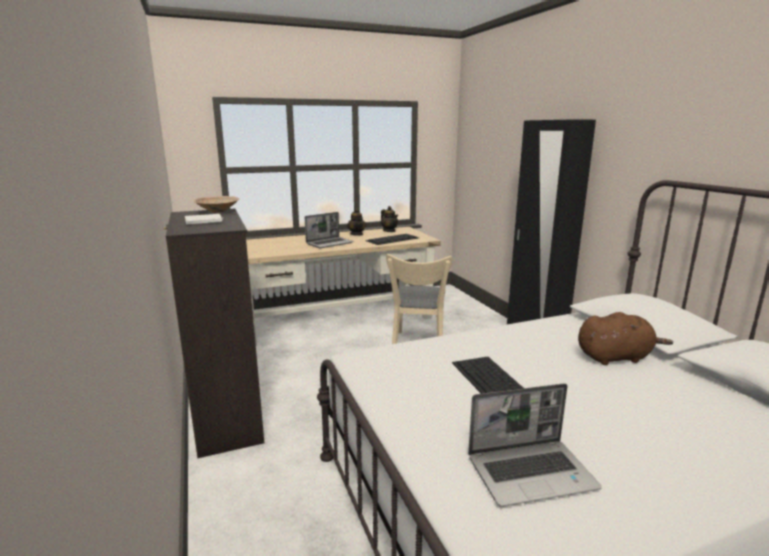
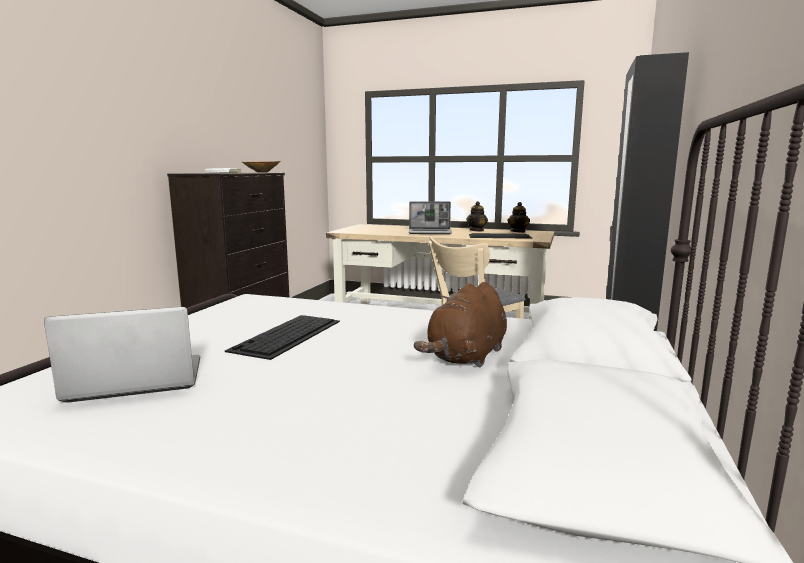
camera: 40 degrees right, 5 degrees down
laptop [468,383,602,507] -> laptop turned 135 degrees clockwise [44,307,200,403]
brown plush toy [578,312,673,365] -> brown plush toy turned 90 degrees clockwise [414,282,507,368]

